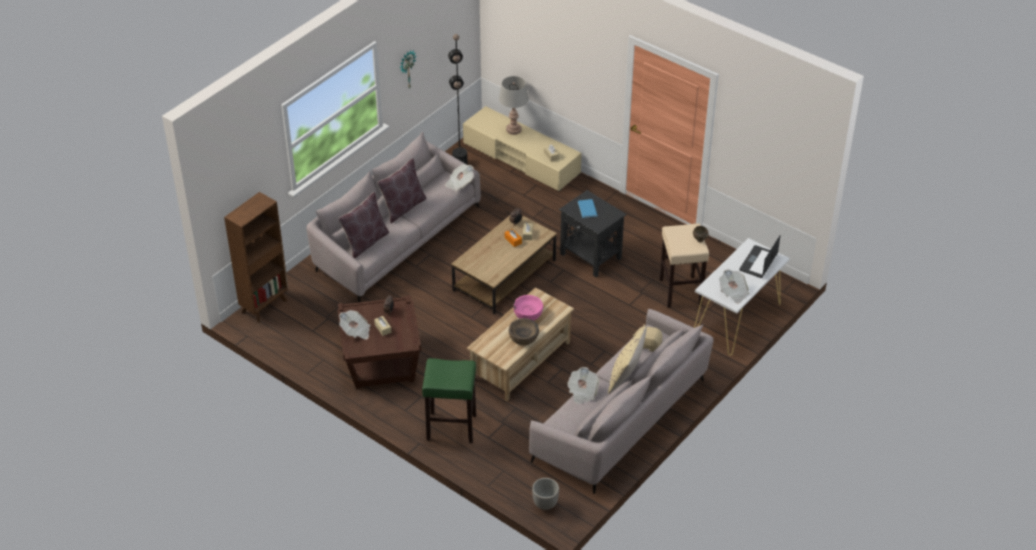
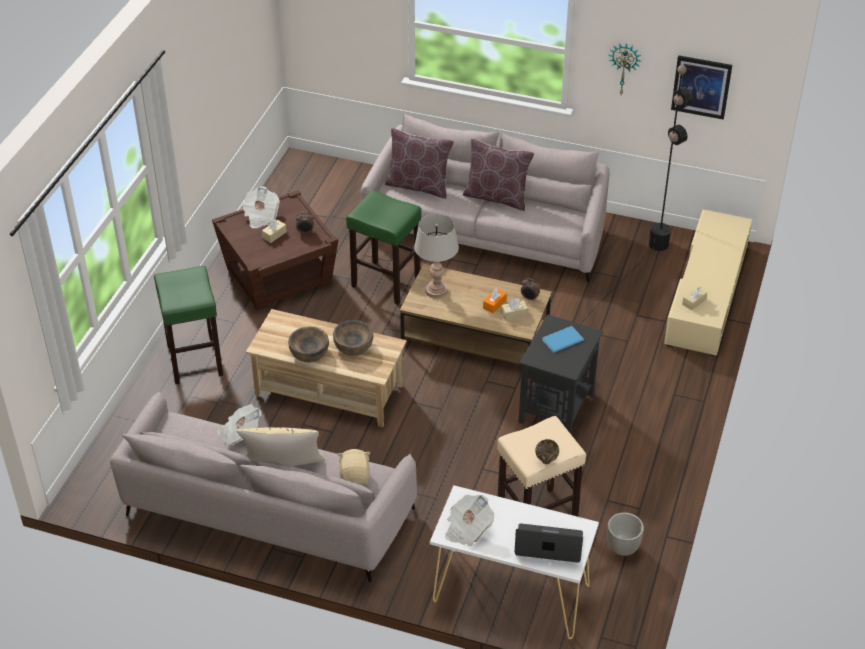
camera: 70 degrees right, 0 degrees up
brown bookcase [224,192,288,323] -> none
newspaper [445,164,474,191] -> none
grey table lamp [499,76,529,135] -> grey table lamp moved to [414,214,459,299]
pink bowl [513,295,543,321] -> brown bowl [333,320,373,356]
planter [532,478,559,510] -> planter moved to [607,512,644,556]
none -> green stool [346,190,421,305]
none -> picture [671,55,732,120]

